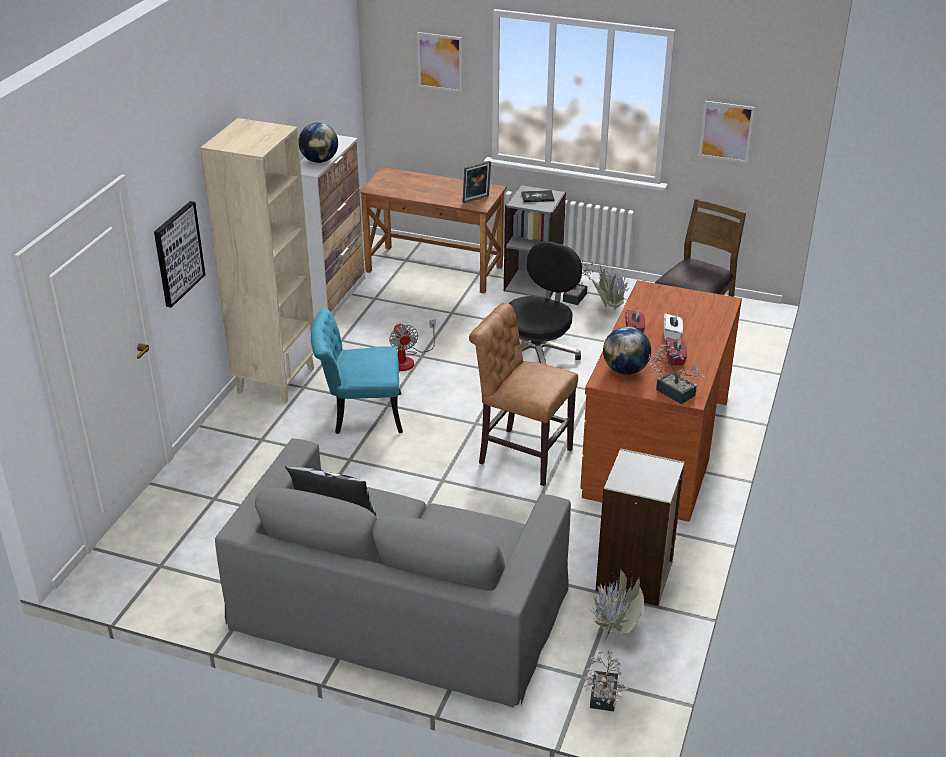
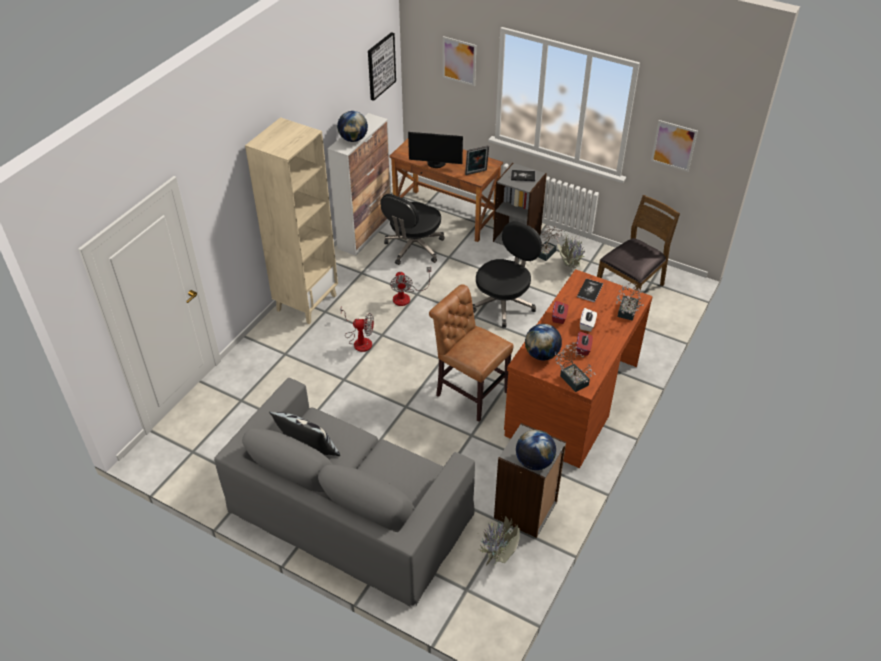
camera: 10 degrees right, 10 degrees up
picture [154,201,205,308] -> picture moved to [368,32,396,101]
turquoise chair [311,308,403,434] -> fan [340,306,374,352]
potted plant [584,651,628,711] -> potted plant moved to [616,283,643,321]
none -> black office chair [380,194,445,265]
none -> monitor [408,132,463,168]
none -> globe [516,430,556,470]
none -> book [577,279,603,302]

